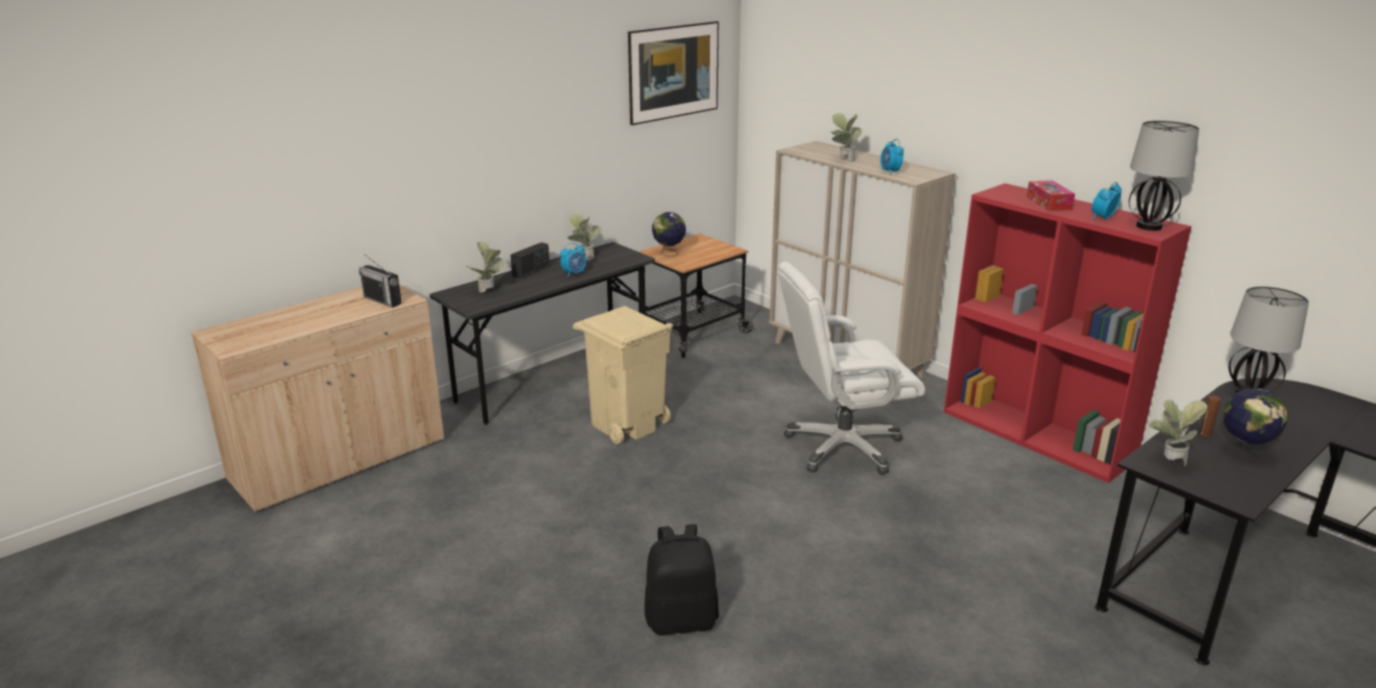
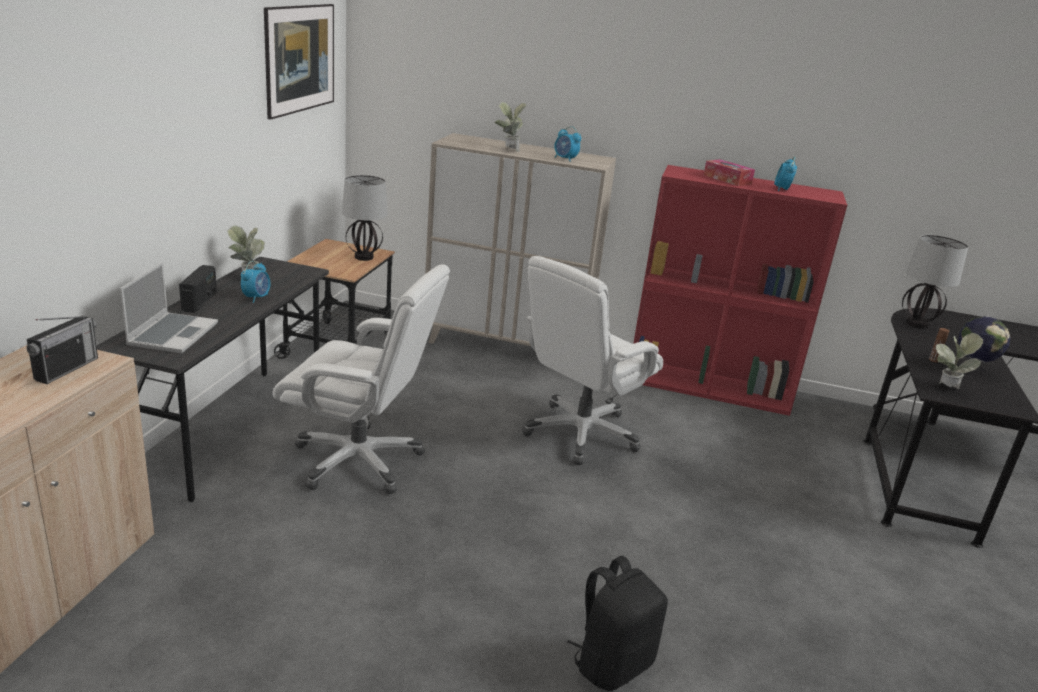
camera: 35 degrees left, 0 degrees up
radio [359,254,402,308] -> radio turned 75 degrees counterclockwise [26,315,98,384]
potted plant [466,242,505,293] -> laptop [120,262,218,353]
beige trash can [573,306,673,444] -> white office chair [273,264,450,494]
globe [652,212,686,257] -> none
table lamp [1129,120,1199,231] -> table lamp moved to [342,175,388,261]

